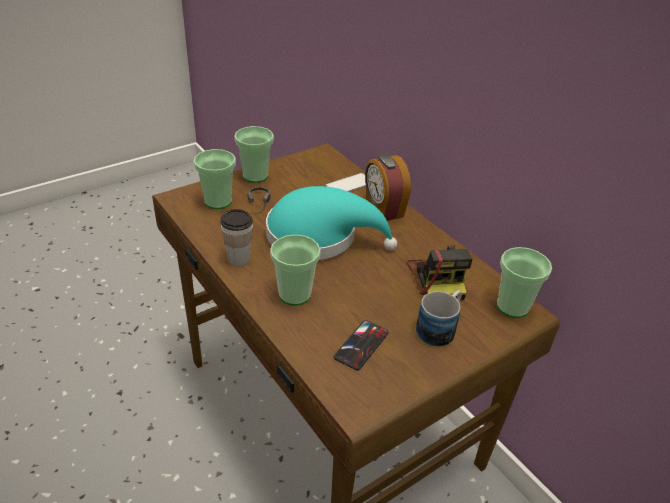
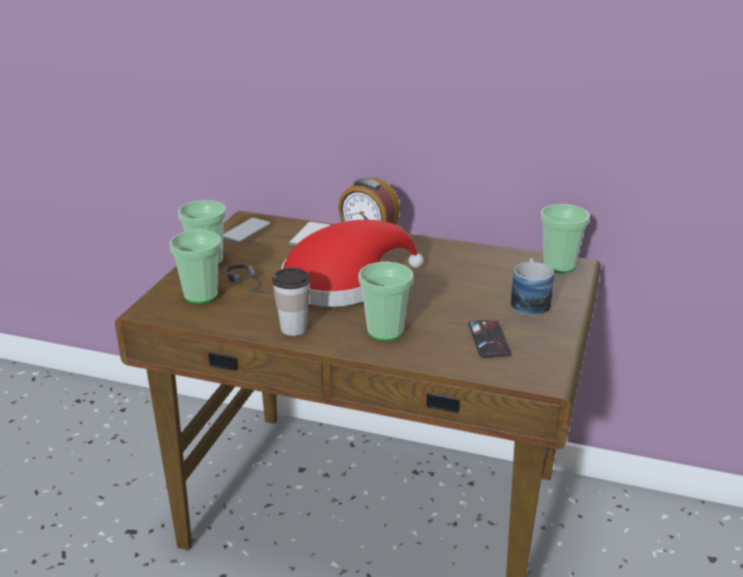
camera: 35 degrees left, 10 degrees down
turquoise hat [266,186,398,260] -> red hat [281,220,423,307]
camera [407,245,472,300] -> none
none -> phone [223,218,271,243]

